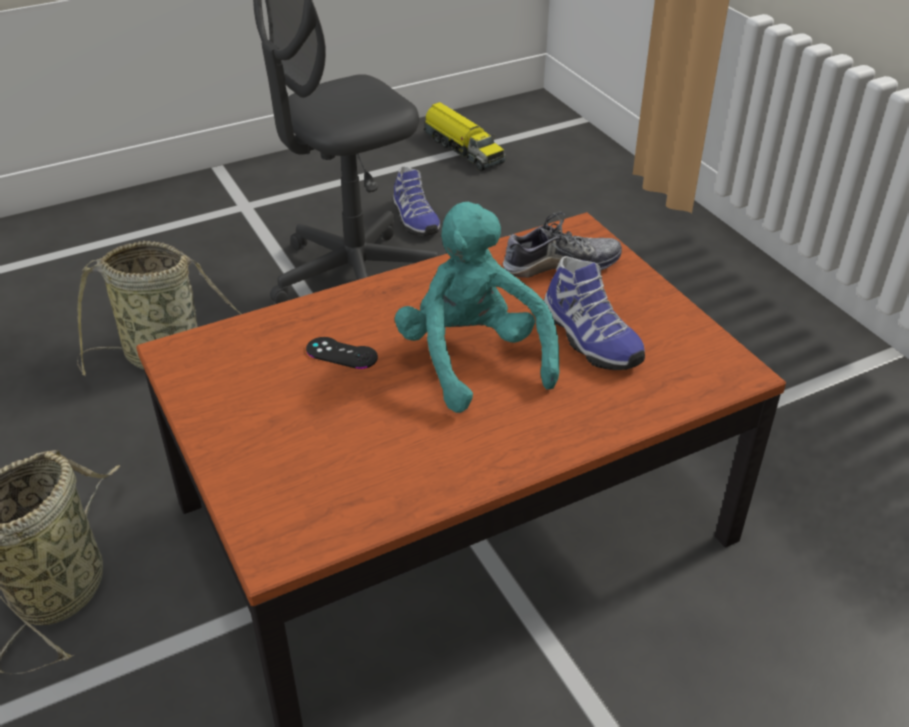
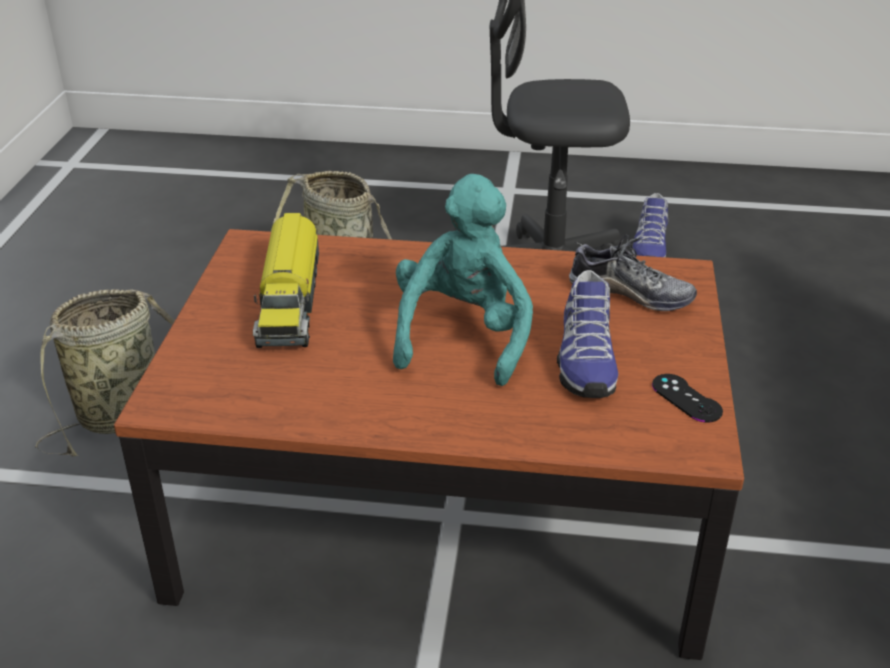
camera: 35 degrees right, 5 degrees down
black game controller [306,337,378,369] -> black game controller moved to [652,374,723,422]
toy truck [423,102,506,171] -> toy truck moved to [253,213,319,348]

